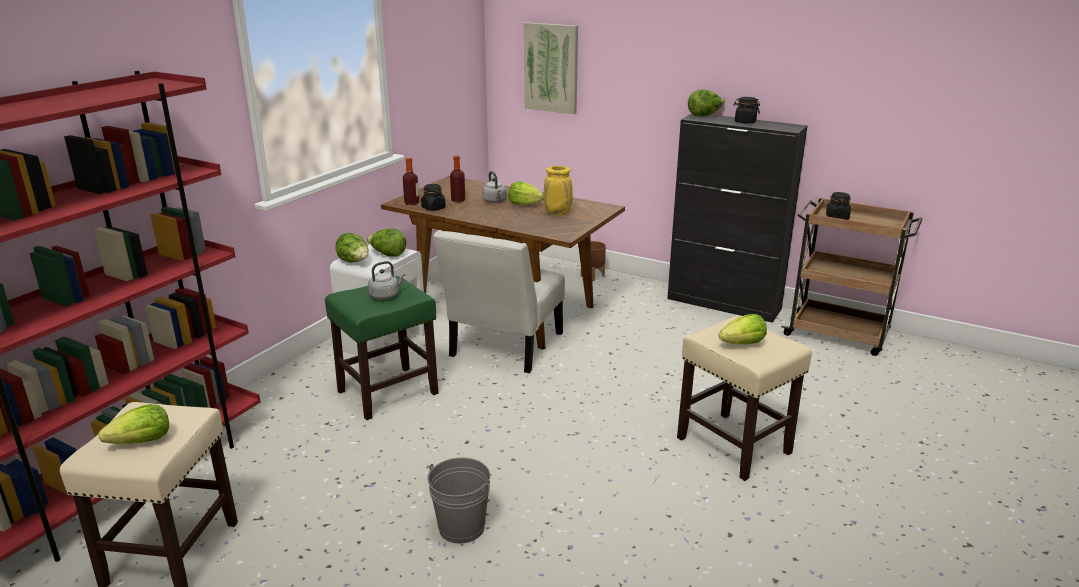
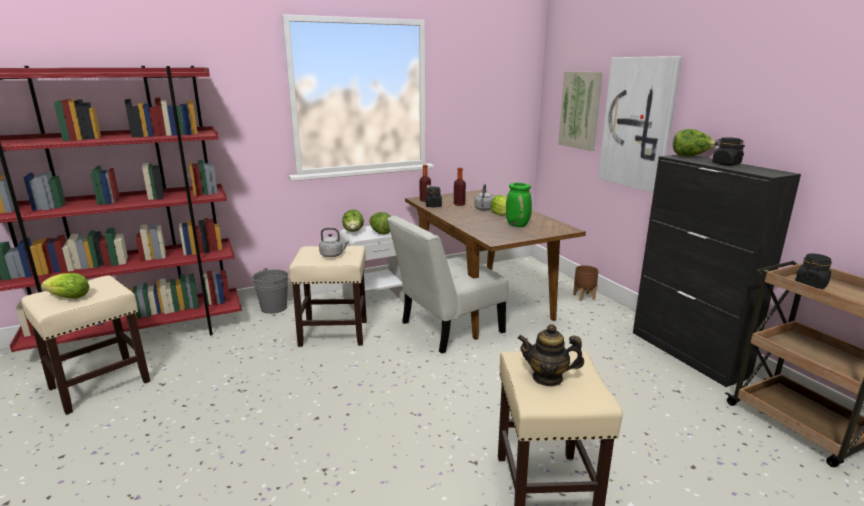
camera: 35 degrees right, 5 degrees down
green stool [325,276,438,420] -> beige stool [289,246,367,347]
grey bucket [427,458,490,544] -> grey bucket moved to [252,268,288,314]
yellow vase [544,166,573,215] -> green vase [506,183,532,227]
lettuce [719,314,767,345] -> teapot [518,324,584,387]
none -> picture [598,56,682,193]

